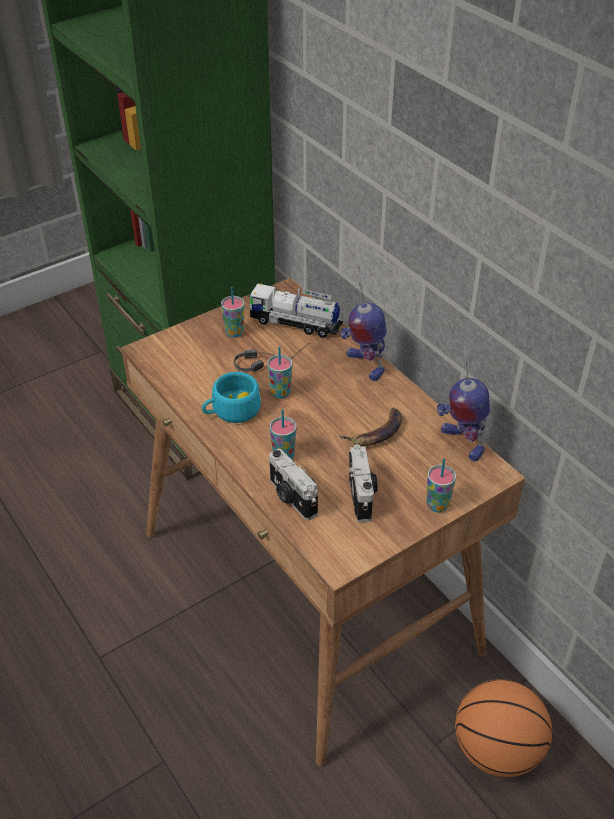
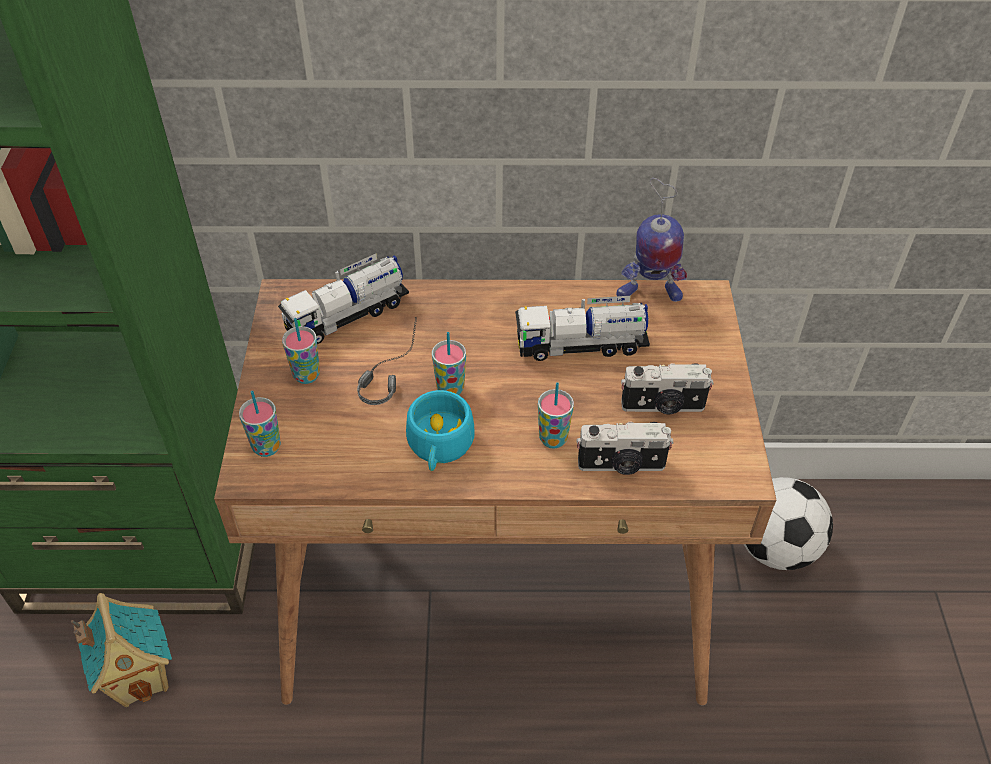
camera: 55 degrees left, 5 degrees up
banana [340,407,402,446] -> toy truck [515,296,650,361]
toy robot [341,266,387,381] -> none
camera [349,444,377,522] -> camera turned 150 degrees clockwise [621,363,714,414]
cup [426,458,456,512] -> cup moved to [239,391,281,457]
basketball [455,679,552,777] -> football [744,477,833,570]
none -> toy house [71,593,172,707]

